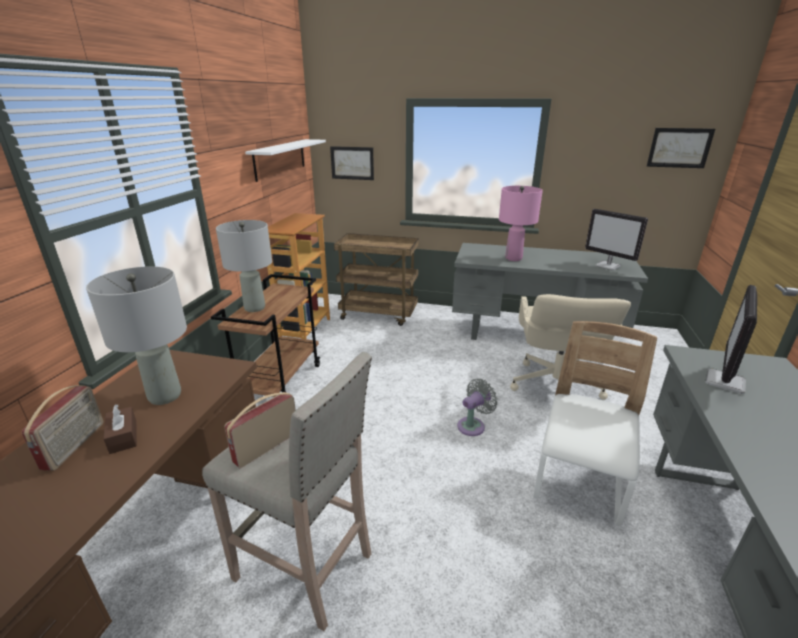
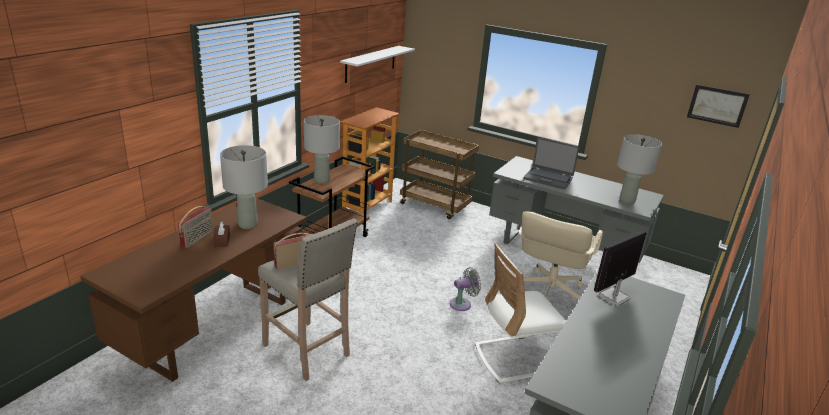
camera: 15 degrees right, 0 degrees up
picture [330,146,374,180] -> none
pink table lamp [499,186,543,261] -> laptop [523,138,579,189]
white chair [533,321,657,526] -> white chair turned 150 degrees counterclockwise [475,243,566,383]
monitor [585,209,648,270] -> grey table lamp [617,134,662,204]

